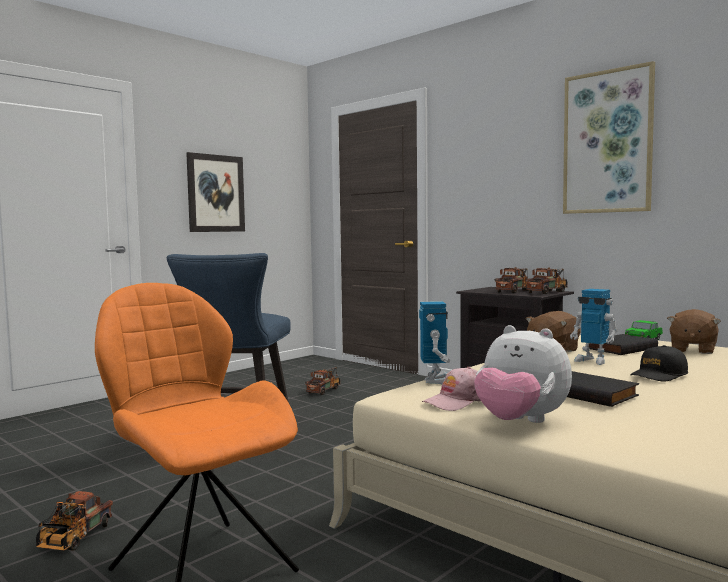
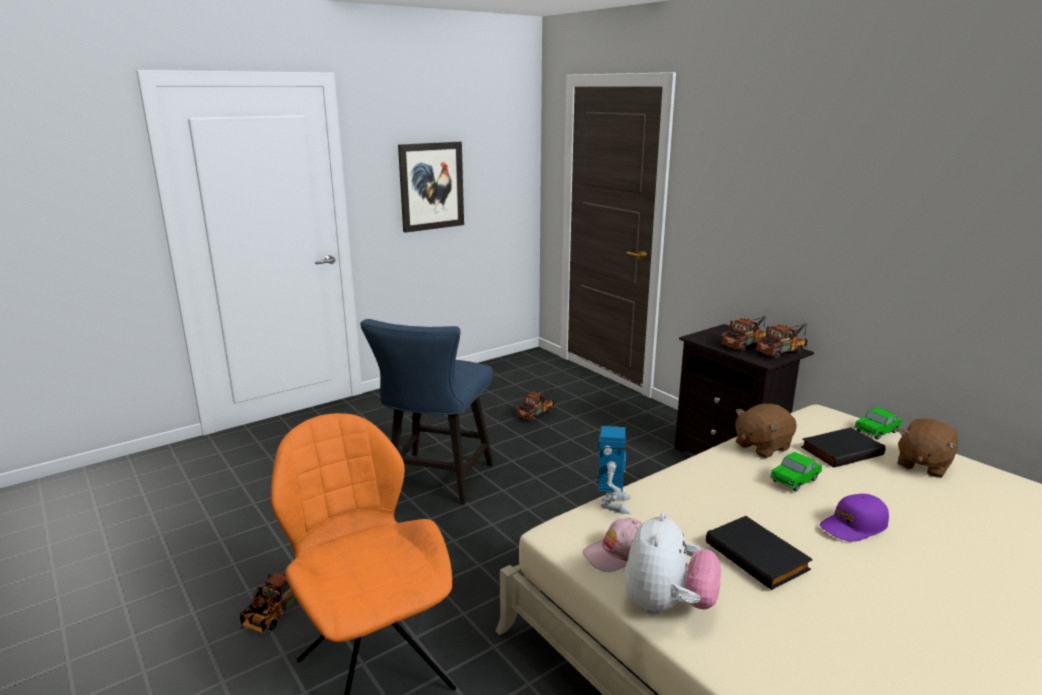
camera: 10 degrees right, 15 degrees up
plush toy [474,325,572,423] -> plush toy turned 120 degrees counterclockwise [624,511,721,615]
picture [563,61,655,214] -> none
toy robot [570,289,618,365] -> toy car [770,452,822,491]
black cap [630,345,688,382] -> purple cap [820,494,889,542]

